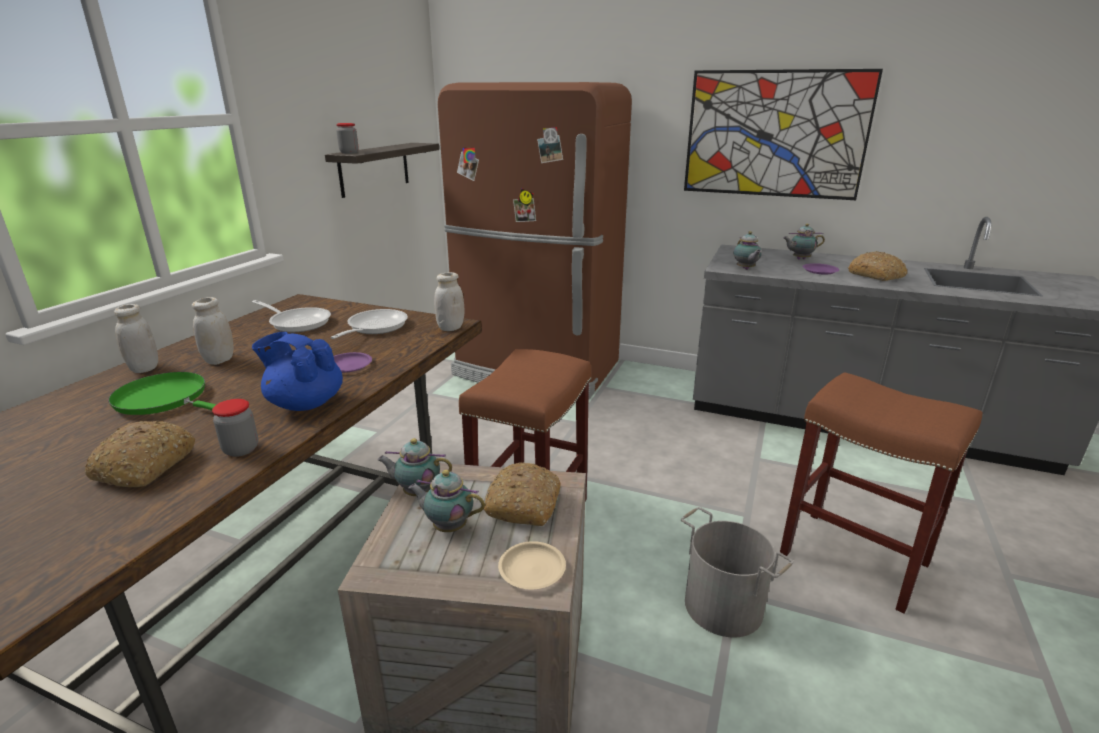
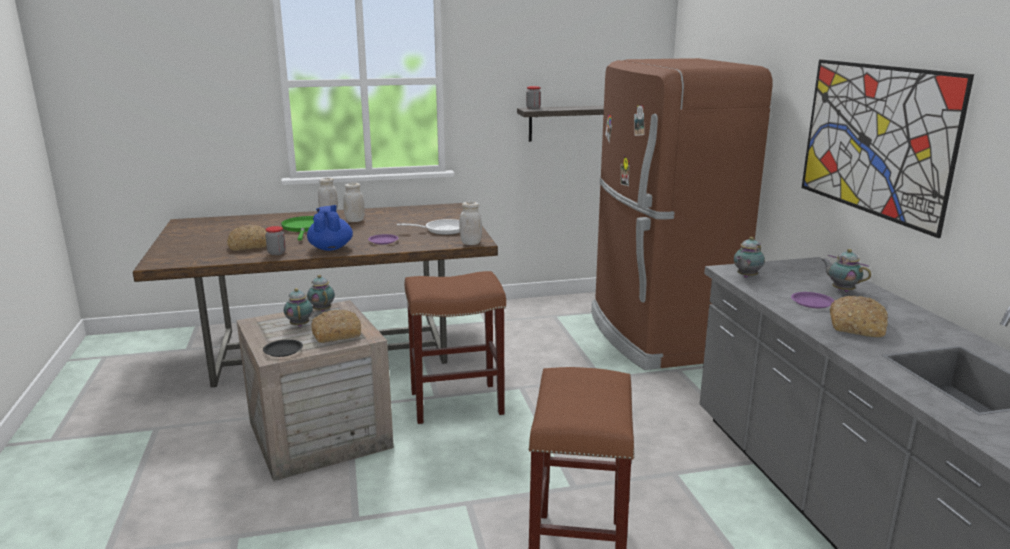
camera: 55 degrees right, 5 degrees down
frying pan [252,300,331,332] -> none
beige plate [498,541,566,589] -> black plate [263,339,303,357]
grey bucket [681,507,794,637] -> none

